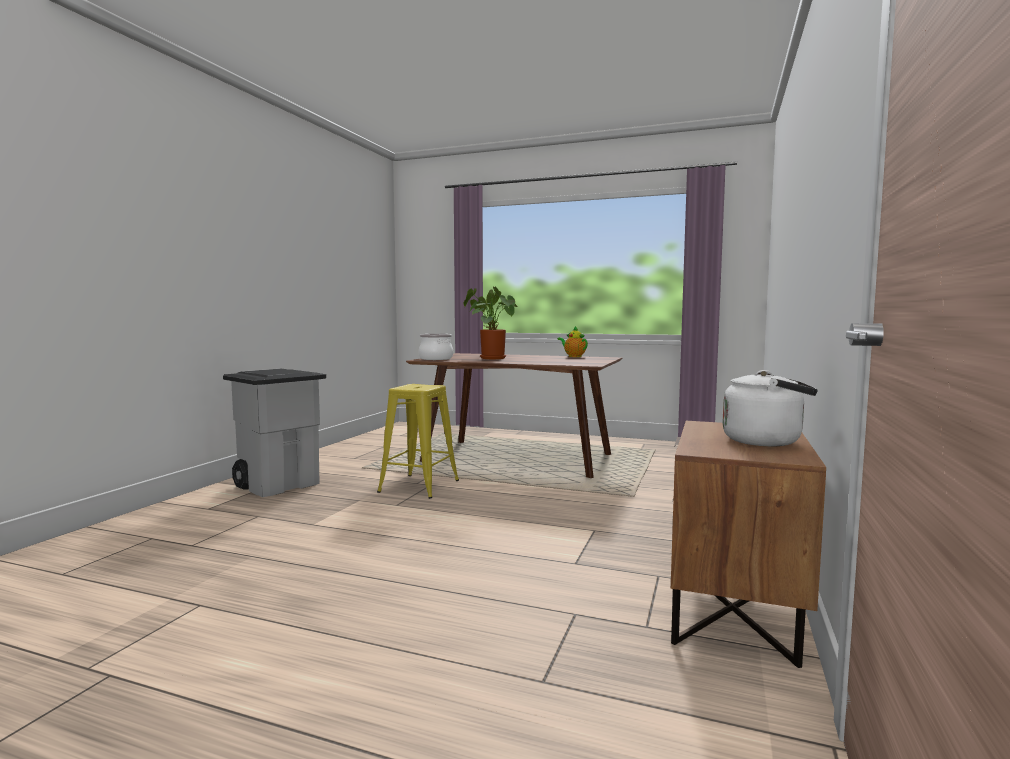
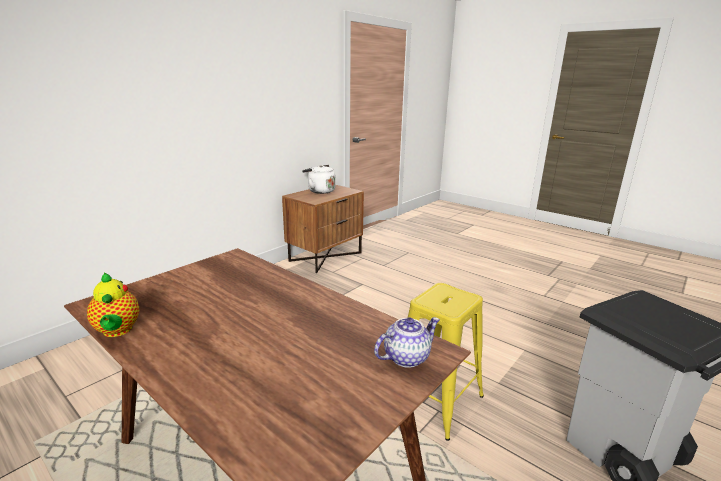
camera: 160 degrees left, 15 degrees up
cooking pot [419,334,453,360] -> teapot [374,317,440,368]
potted plant [463,286,517,359] -> none

